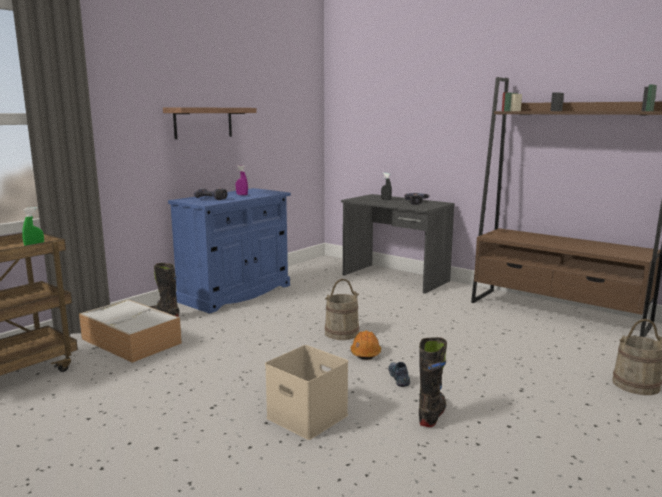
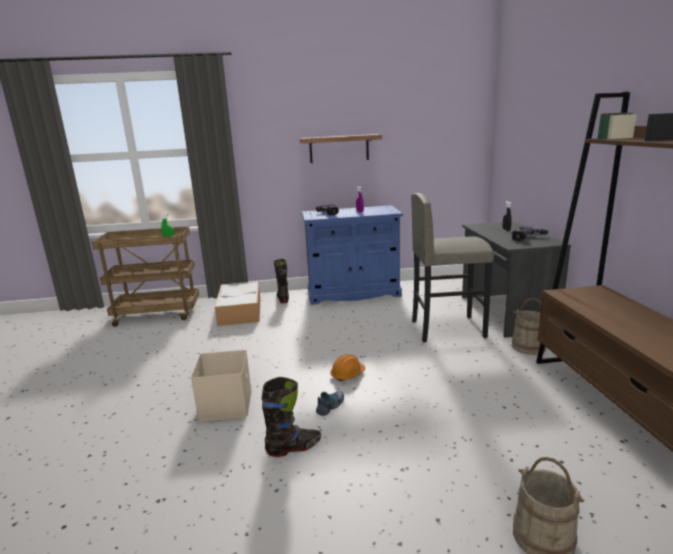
camera: 45 degrees right, 5 degrees up
beige bucket [325,279,359,340] -> beige bucket moved to [512,298,546,355]
none -> grey stool [411,193,494,342]

